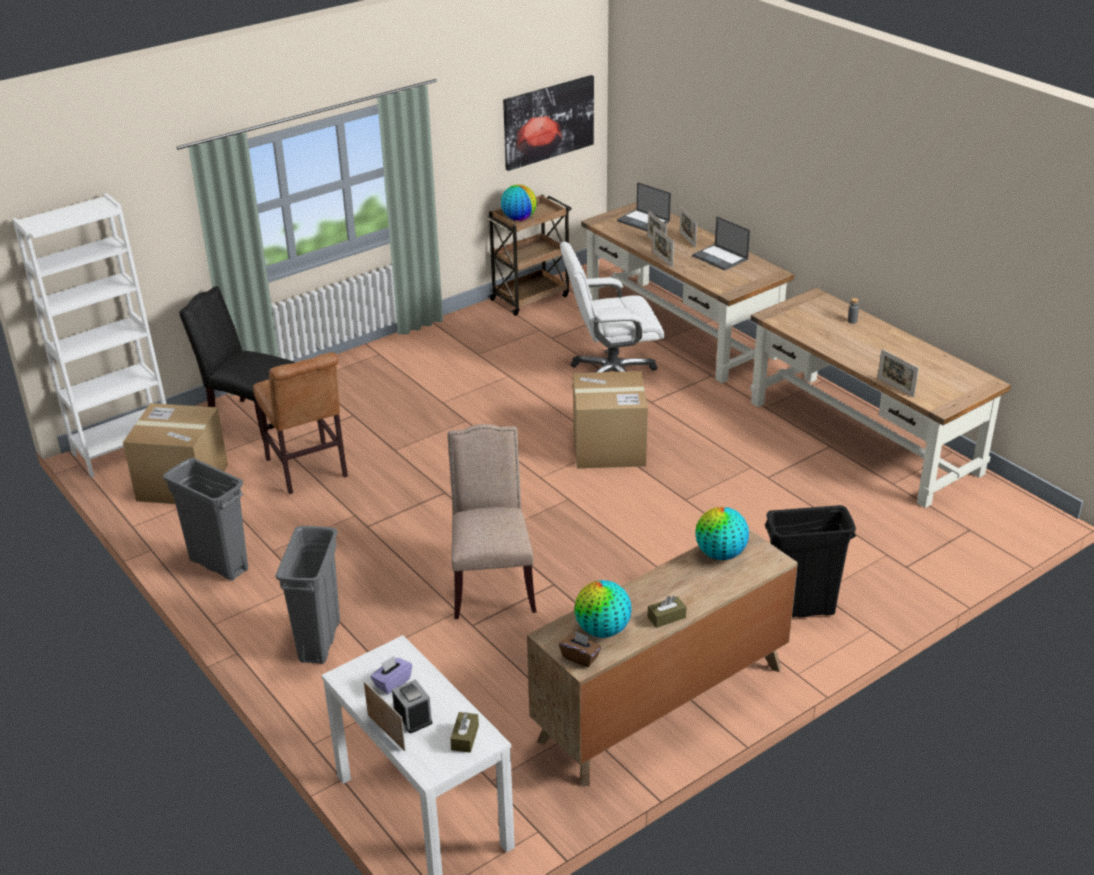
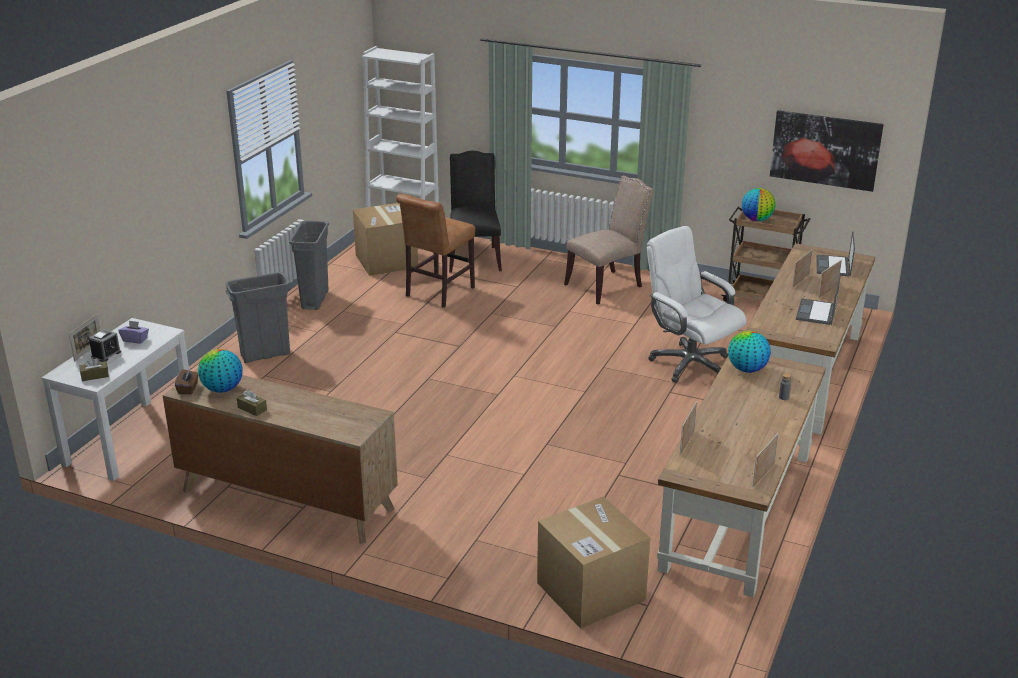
camera: 60 degrees right, 5 degrees down
beige chair [447,424,536,619] -> beige chair moved to [564,175,654,304]
cardboard box [573,371,648,469] -> cardboard box moved to [537,496,650,629]
picture frame [652,226,674,268] -> picture frame moved to [753,433,779,487]
globe [696,507,749,560] -> globe moved to [728,331,771,373]
black trash can [764,505,856,618] -> none

